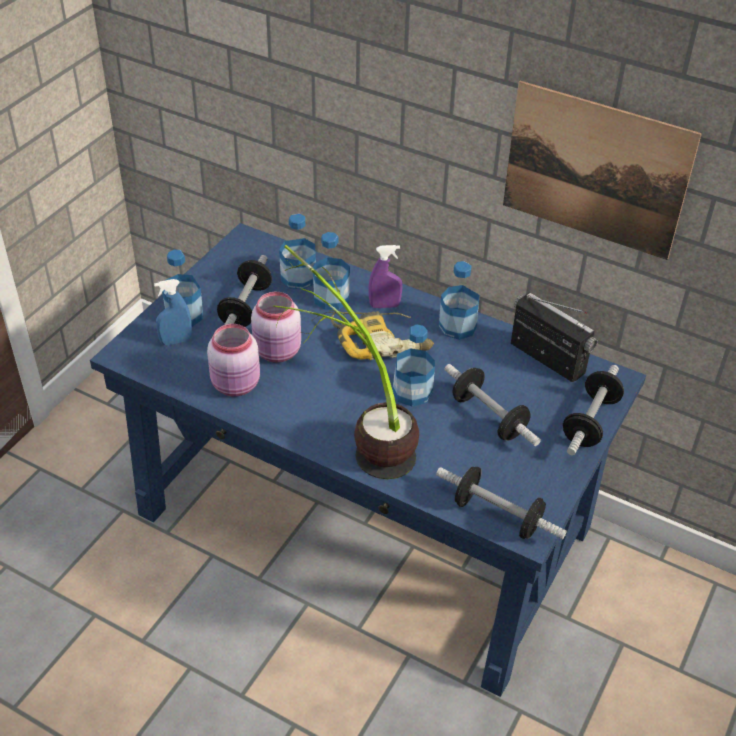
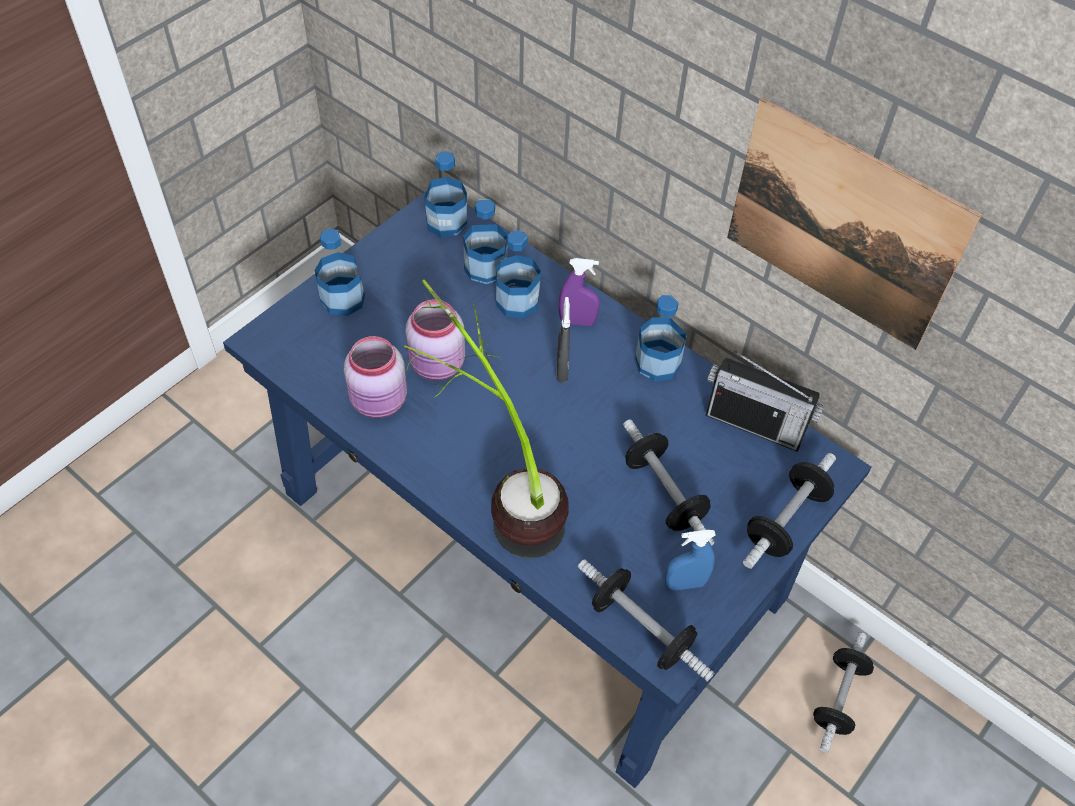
camera: 10 degrees right, 10 degrees up
blue spray bottle [154,279,192,345] -> blue spray bottle moved to [665,530,716,591]
dumbbell [217,255,272,327] -> dumbbell moved to [813,632,874,753]
power drill [331,311,434,360] -> grey spray bottle [556,297,570,383]
bottle [392,325,435,407] -> bottle moved to [424,151,467,238]
radio [511,292,598,382] -> radio turned 150 degrees clockwise [706,351,824,452]

